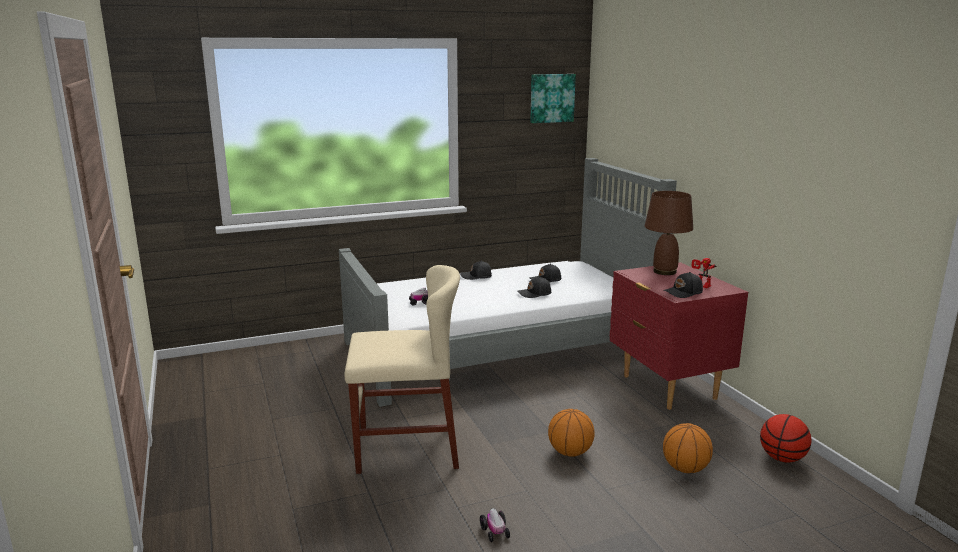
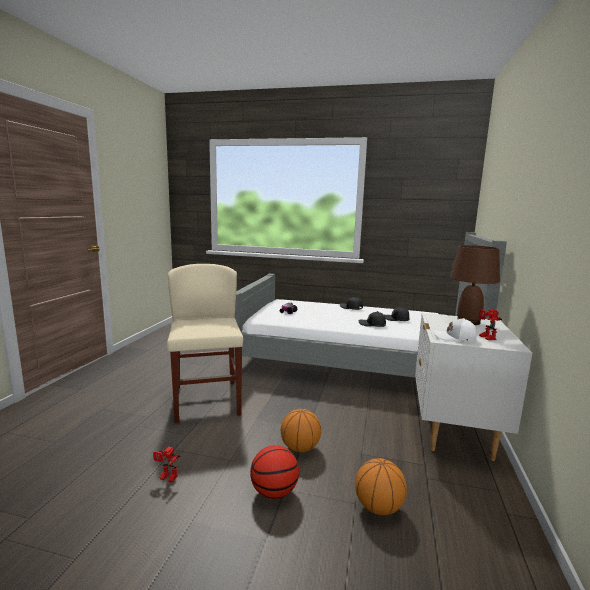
camera: 35 degrees right, 5 degrees down
beige chair [345,265,460,474] -> beige chair turned 135 degrees counterclockwise [167,264,243,423]
toy car [480,508,510,542] -> toy robot [153,447,180,482]
picture [530,74,576,123] -> none
red nightstand [610,262,748,410] -> white nightstand [415,313,532,461]
black cap [663,272,703,298] -> white cap [434,318,477,341]
basketball [760,414,811,462] -> basketball moved to [250,445,299,499]

